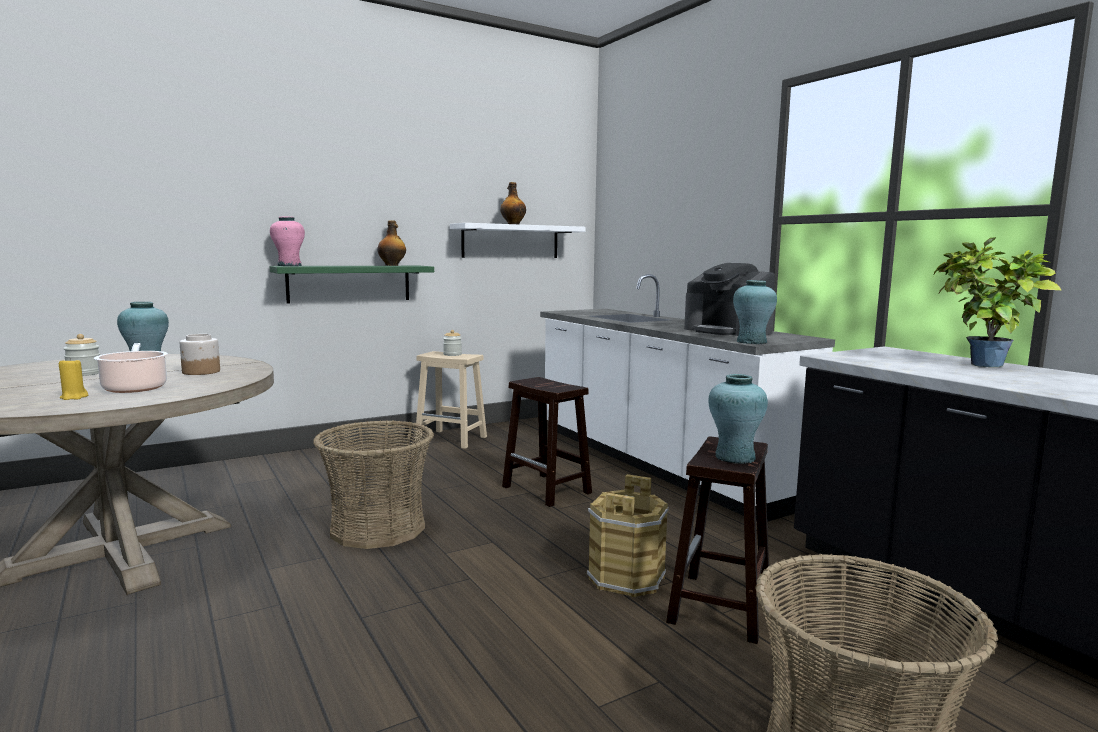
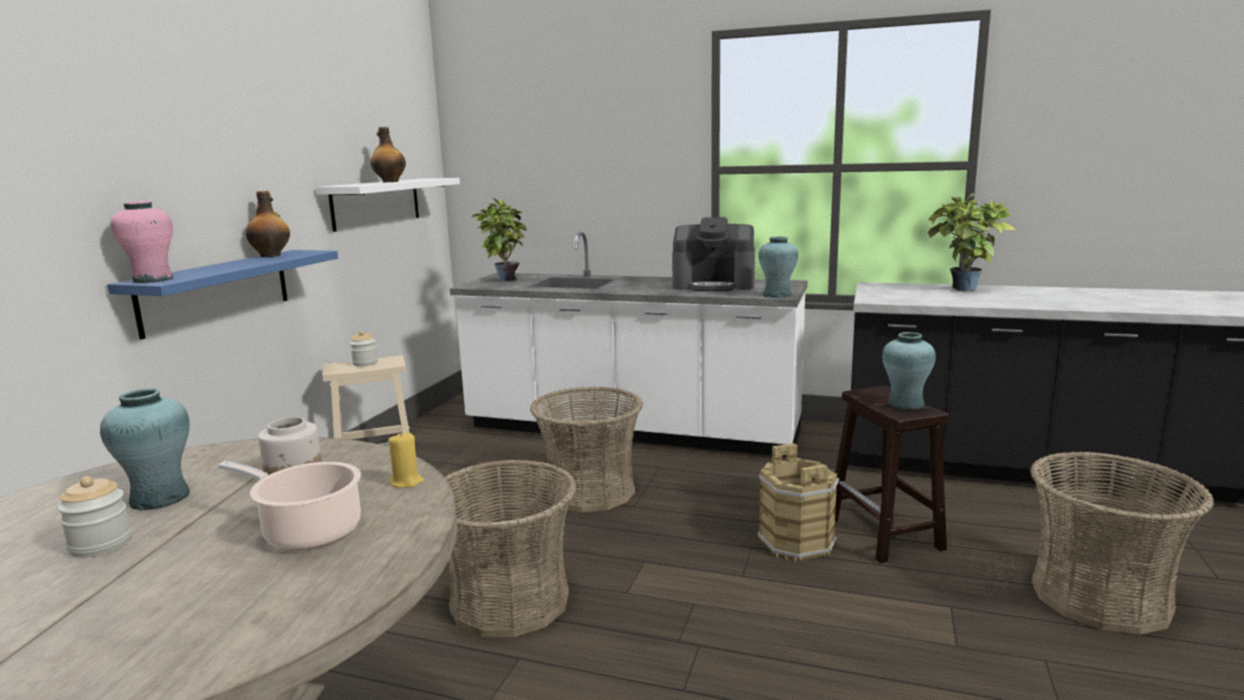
camera: 40 degrees left, 5 degrees up
yellow candle [59,357,88,400] -> yellow candle moved to [388,432,424,488]
green shelf [270,266,434,304] -> blue shelf [107,250,338,340]
brown stool [502,377,592,507] -> basket [530,386,643,512]
none -> potted plant [472,198,527,282]

